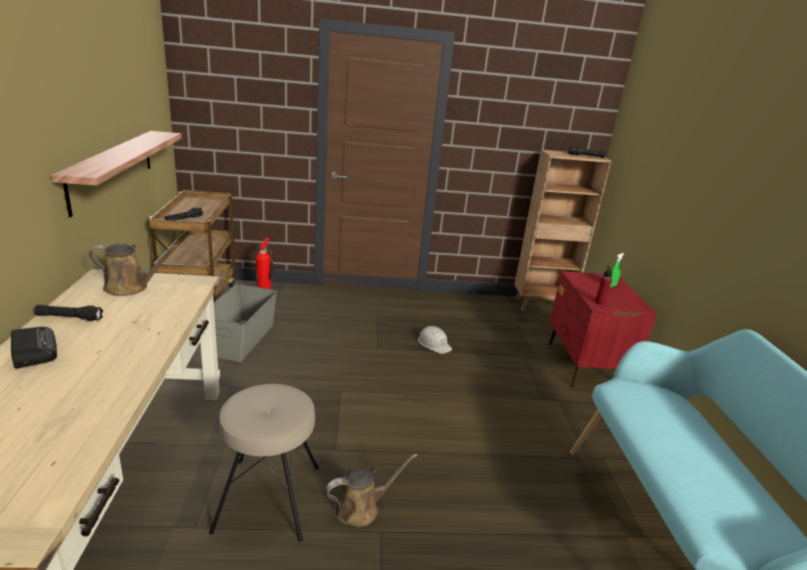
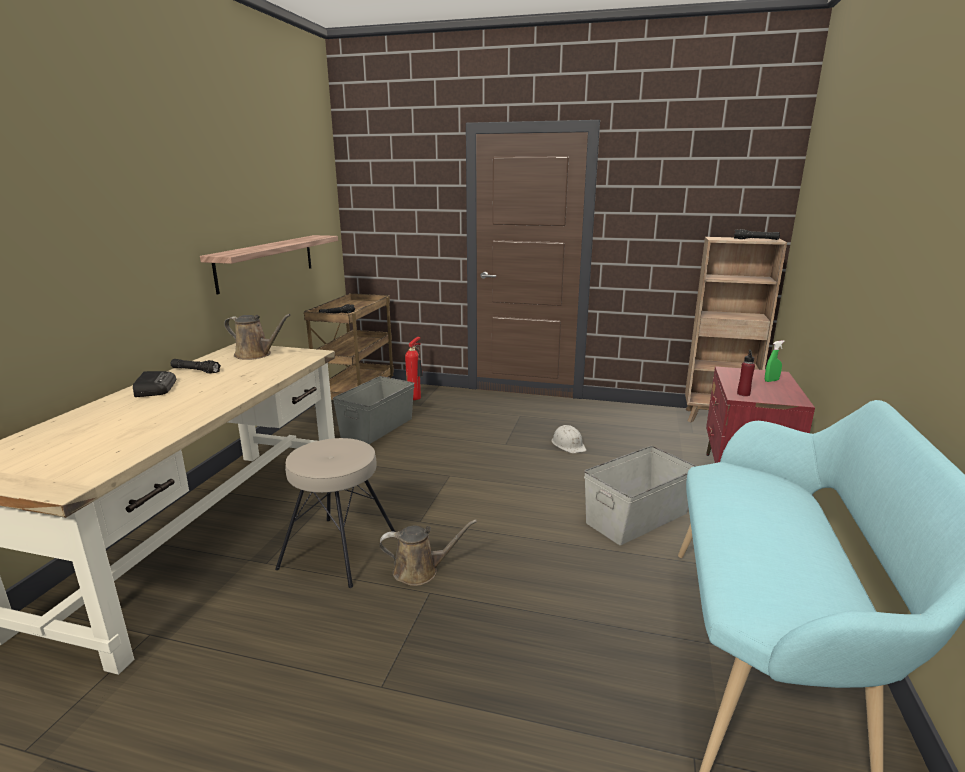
camera: 20 degrees right, 5 degrees down
none -> grey storage box [584,446,696,545]

